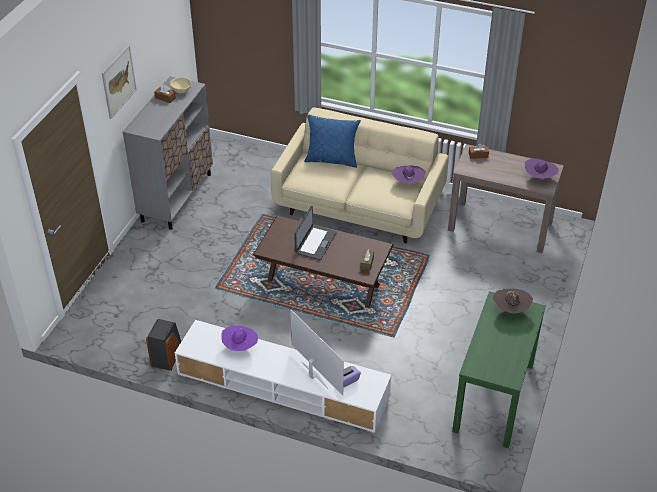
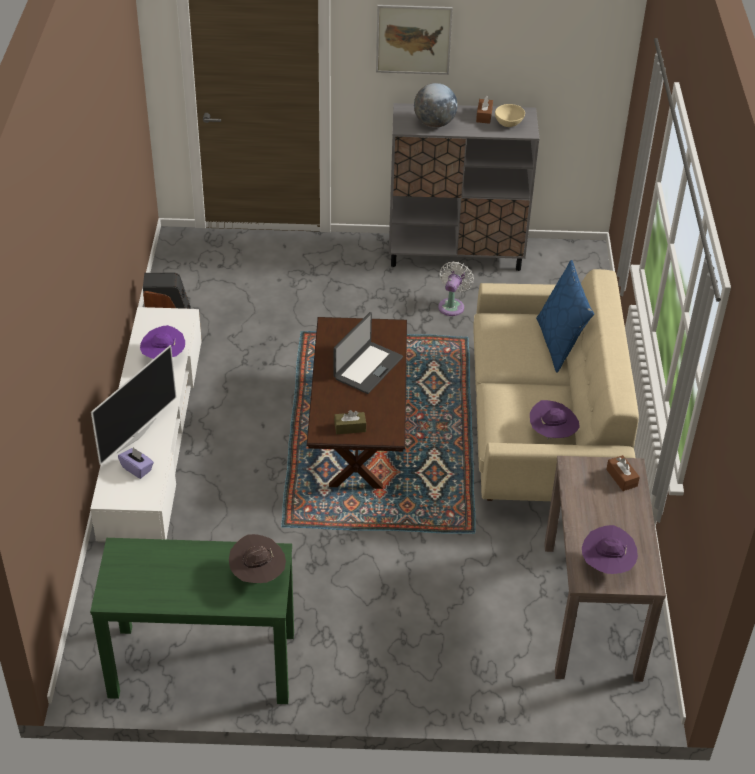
camera: 70 degrees right, 0 degrees up
laptop [294,206,337,260] -> laptop turned 60 degrees counterclockwise [333,312,403,394]
none -> globe [414,83,458,128]
none -> white fan [438,261,474,316]

